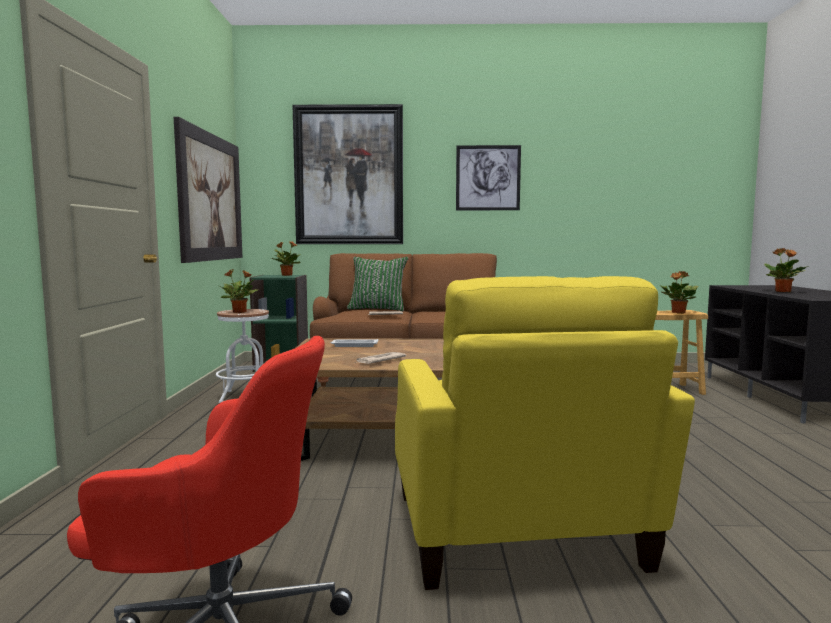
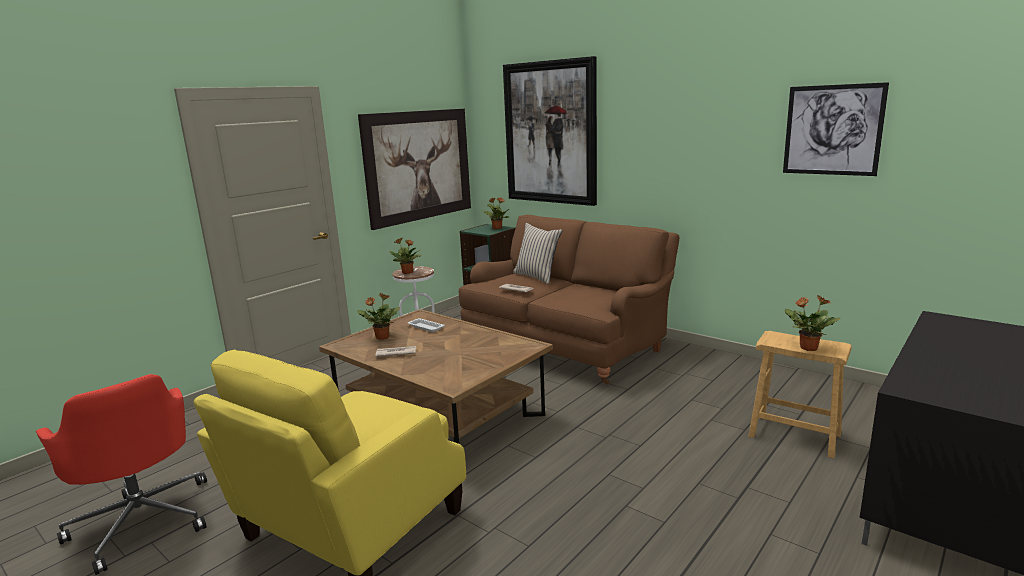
camera: 40 degrees right, 10 degrees up
green pillow [347,257,409,311] -> beige pillow [513,223,563,284]
picture [456,145,521,210] -> picture moved to [783,82,889,176]
potted plant [764,248,809,292] -> potted plant moved to [357,293,400,340]

